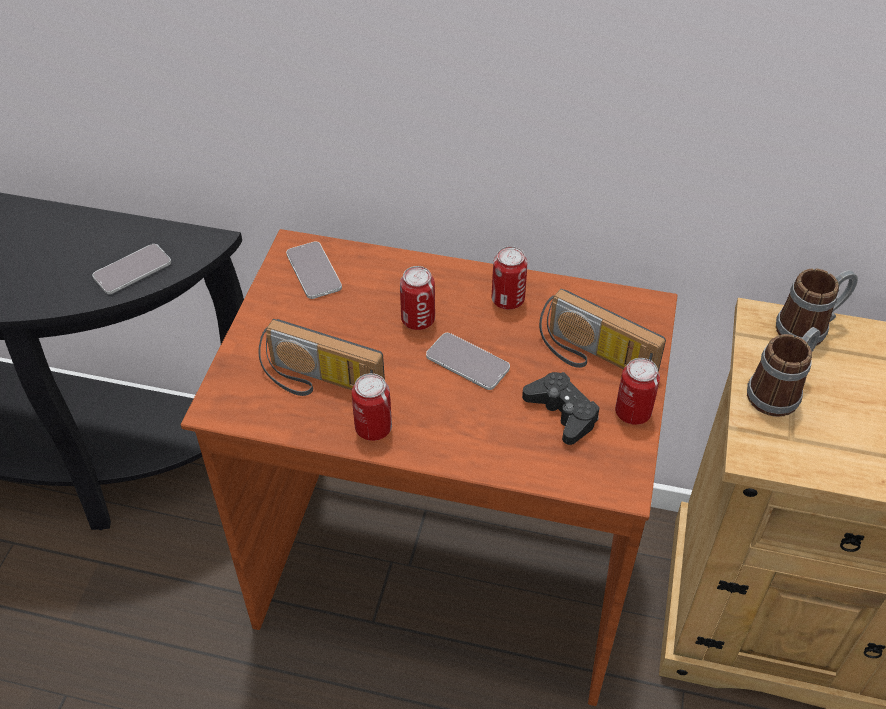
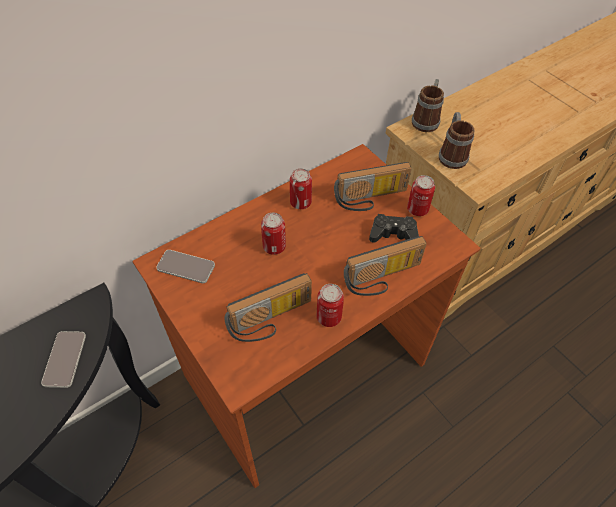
camera: 50 degrees left, 5 degrees up
phone [426,333,510,390] -> none
none -> radio [344,236,427,296]

